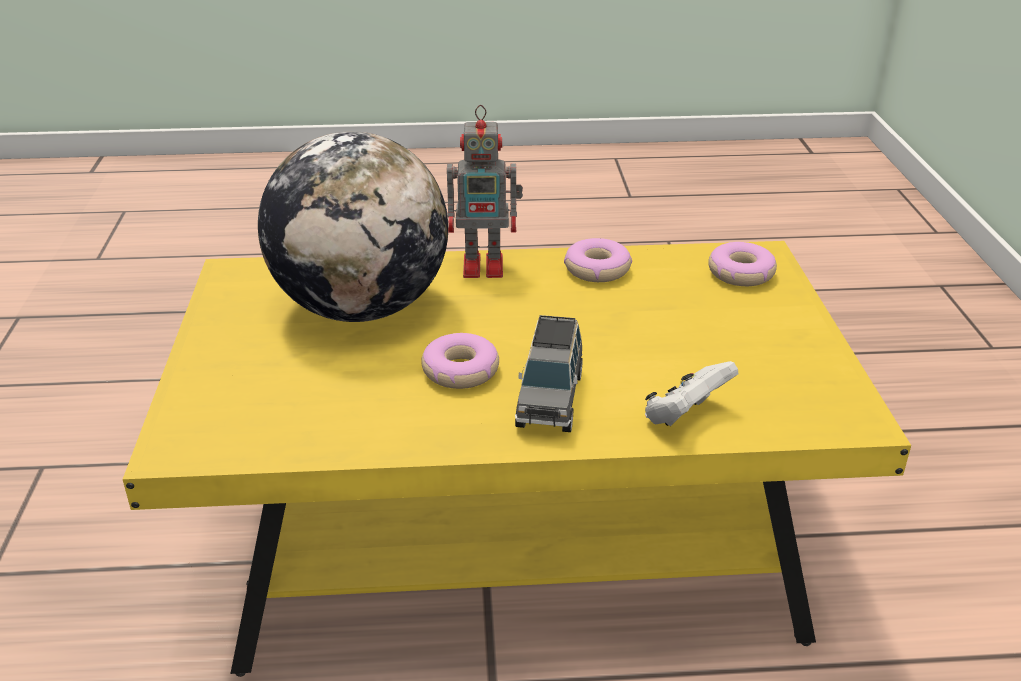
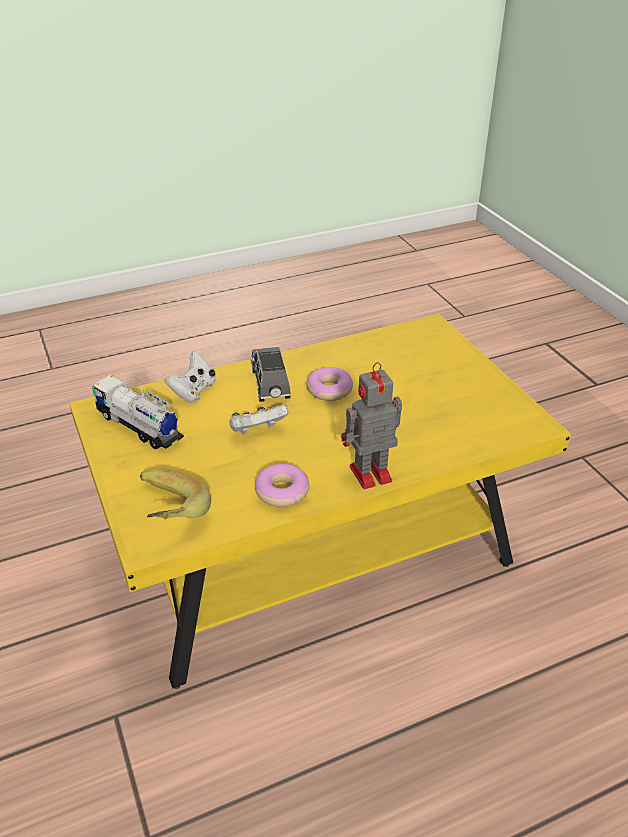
camera: 160 degrees right, 5 degrees up
globe [258,131,448,322] -> none
donut [708,242,777,286] -> banana [140,468,211,520]
none -> toy truck [92,375,184,449]
none -> white game controller [230,405,289,435]

